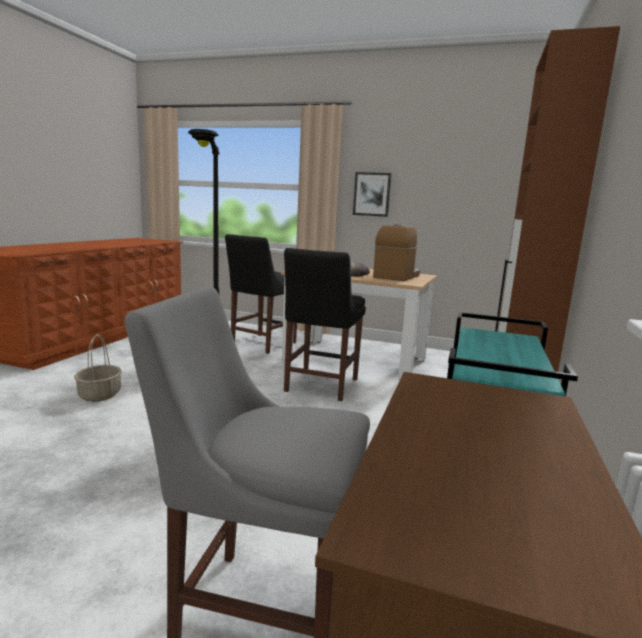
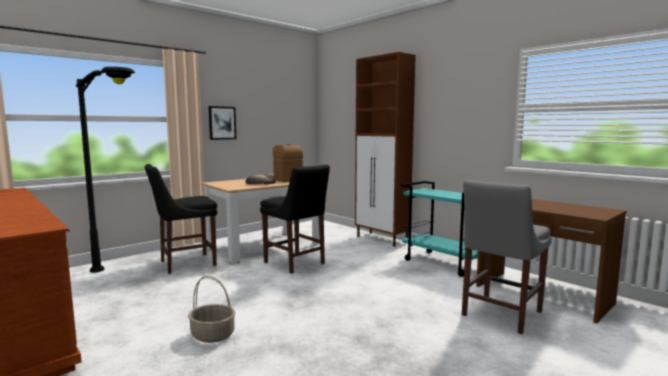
camera: 60 degrees left, 5 degrees down
black chair [225,234,297,354] -> black chair turned 90 degrees clockwise [145,164,217,274]

